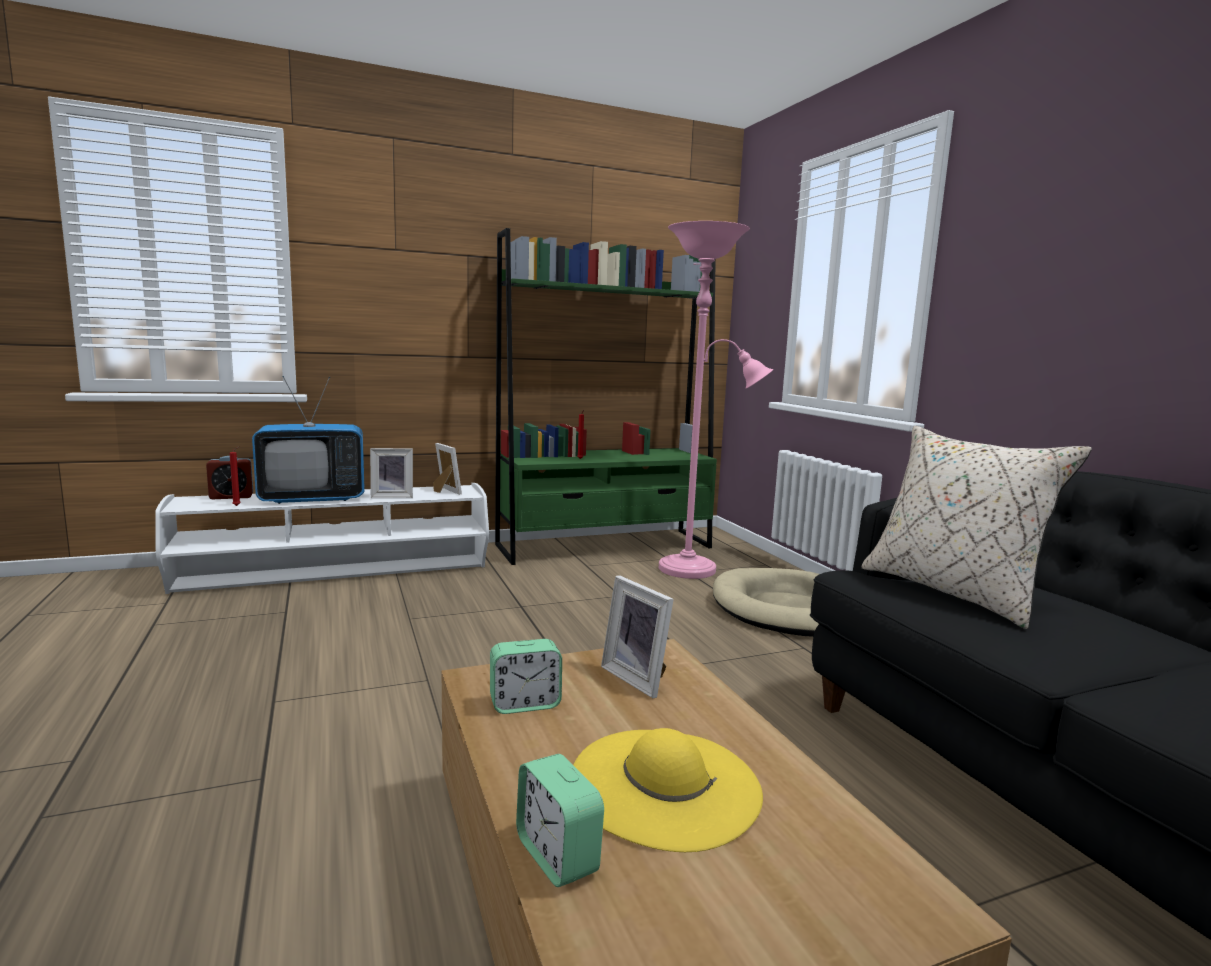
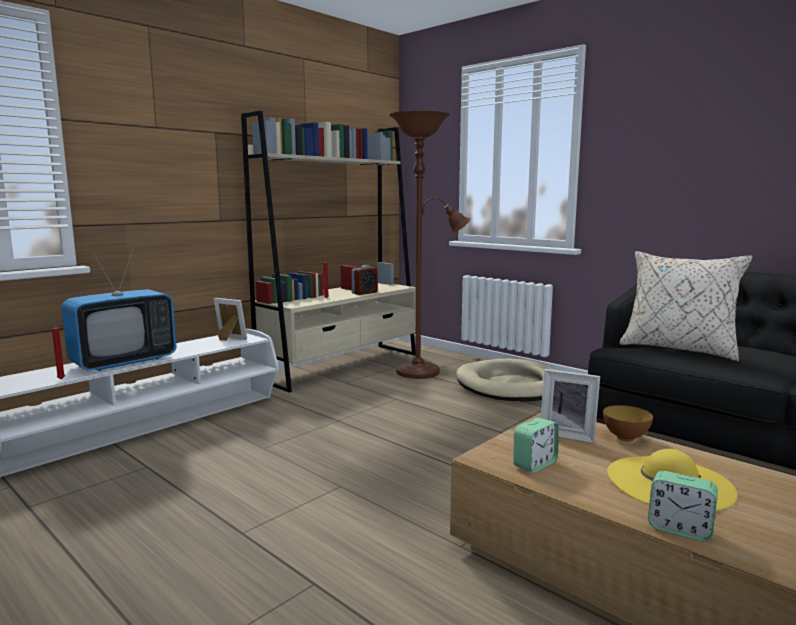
camera: 25 degrees left, 0 degrees up
alarm clock [206,456,253,499] -> alarm clock moved to [352,265,378,295]
picture frame [370,448,413,498] -> none
green bookcase [495,228,717,565] -> beige bookcase [241,110,416,393]
pink floor lamp [659,221,773,579] -> brown floor lamp [389,110,470,379]
none -> bowl [603,405,653,442]

